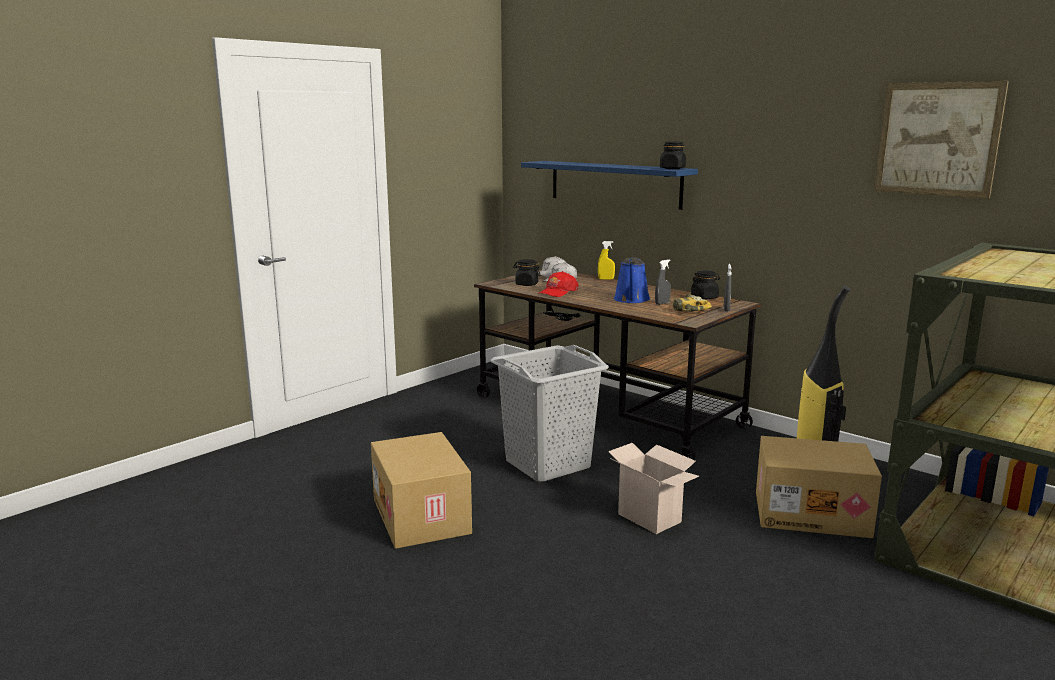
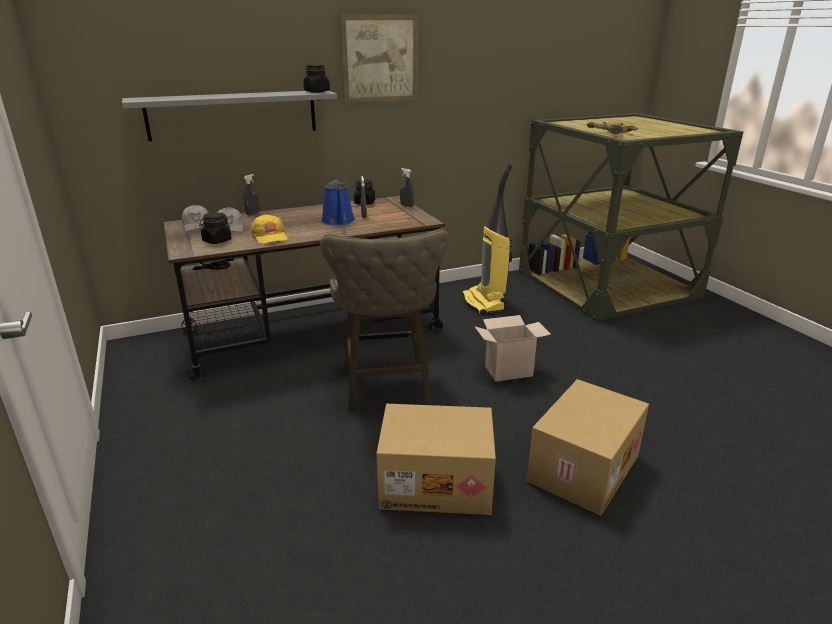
camera: 65 degrees left, 10 degrees up
grey laundry basket [490,345,609,482] -> beige stool [320,229,449,411]
blue shelf [521,161,698,210] -> grey shelf [122,91,337,141]
red cap [539,271,579,297] -> yellow cap [250,214,288,244]
yellow spray bottle [598,241,615,280] -> grey spray bottle [244,174,259,215]
blue watering can [614,257,650,303] -> blue watering can turned 45 degrees clockwise [321,180,355,225]
power drill [669,294,712,312] -> power drill moved to [587,121,638,134]
cardboard box [756,436,882,538] -> cardboard box moved to [527,379,649,516]
picture [874,81,1009,198] -> picture moved to [340,14,418,104]

